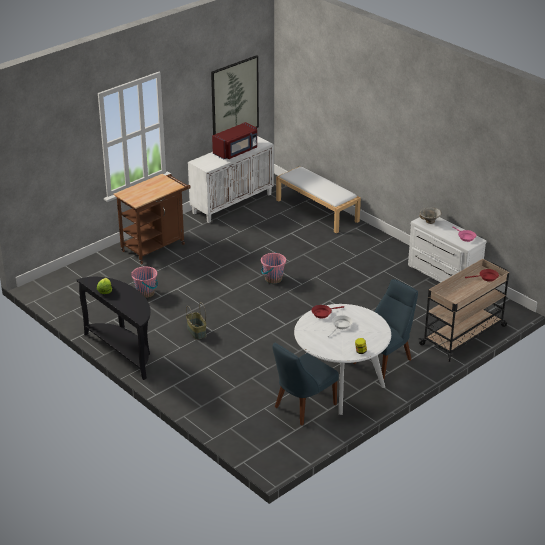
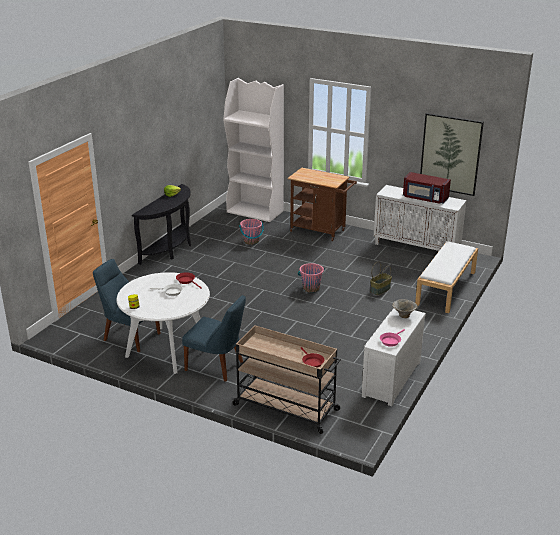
camera: 70 degrees right, 5 degrees down
basket [186,302,206,340] -> basket moved to [370,261,392,295]
none -> white bookcase [223,78,284,222]

